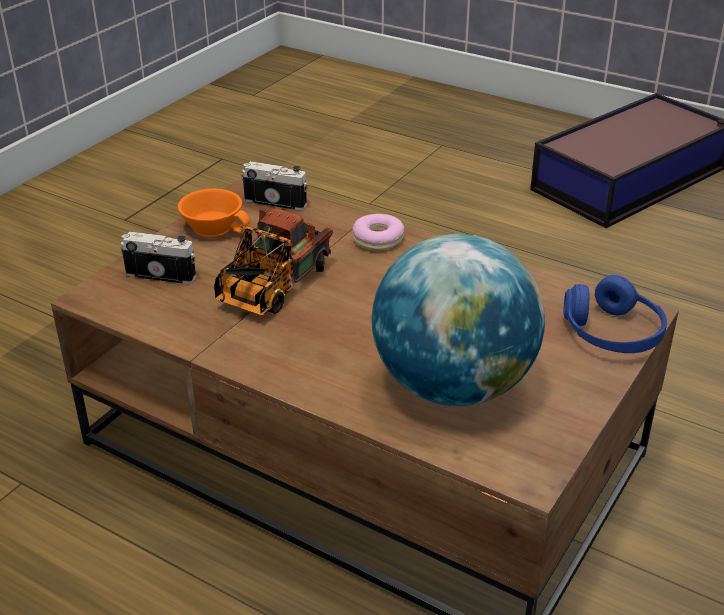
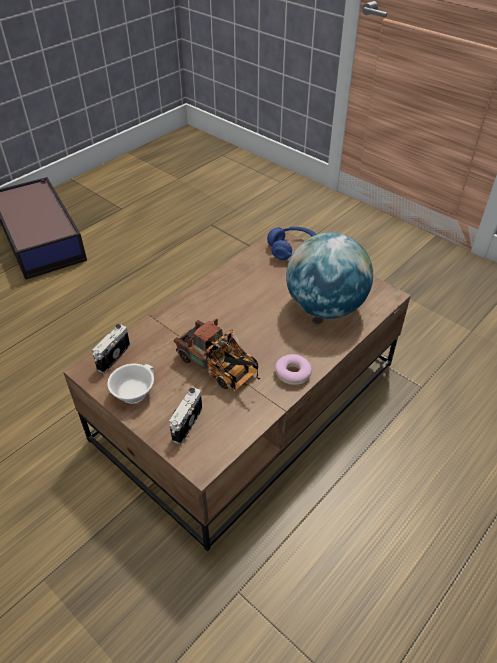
camera: 80 degrees left, 10 degrees up
orange cup [178,189,250,237] -> white cup [107,364,155,404]
donut [352,214,405,251] -> donut moved to [275,354,312,385]

